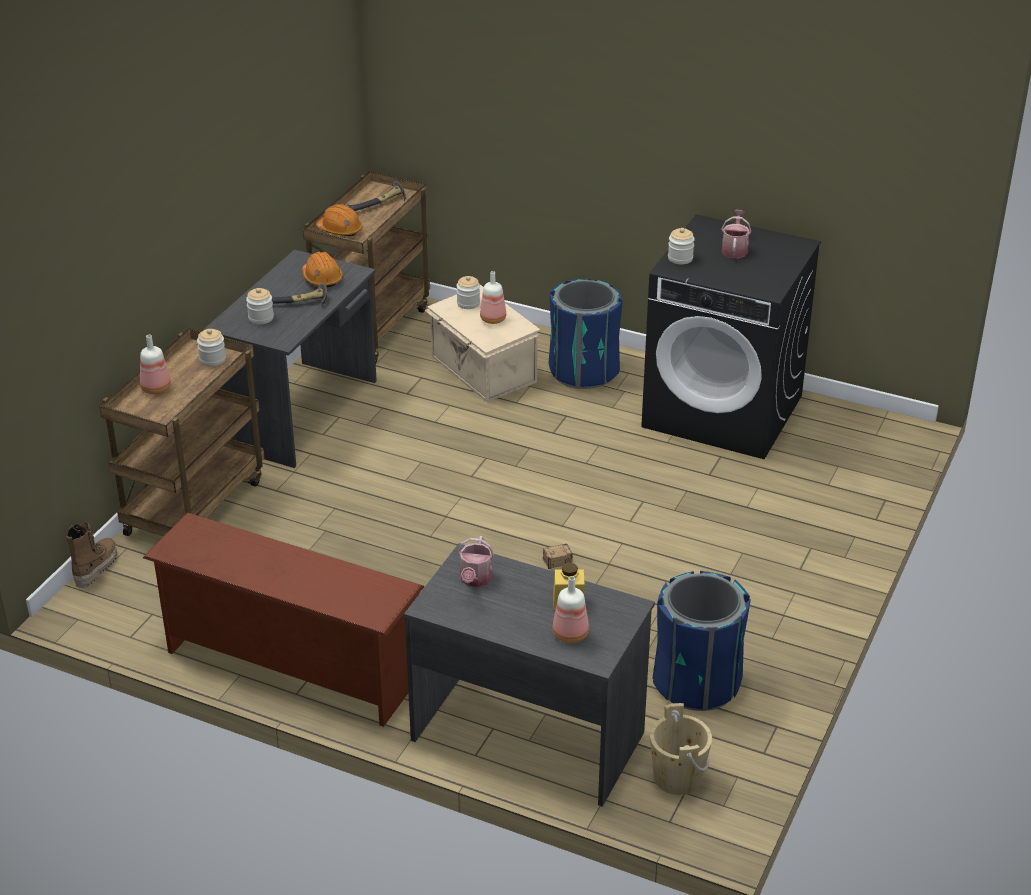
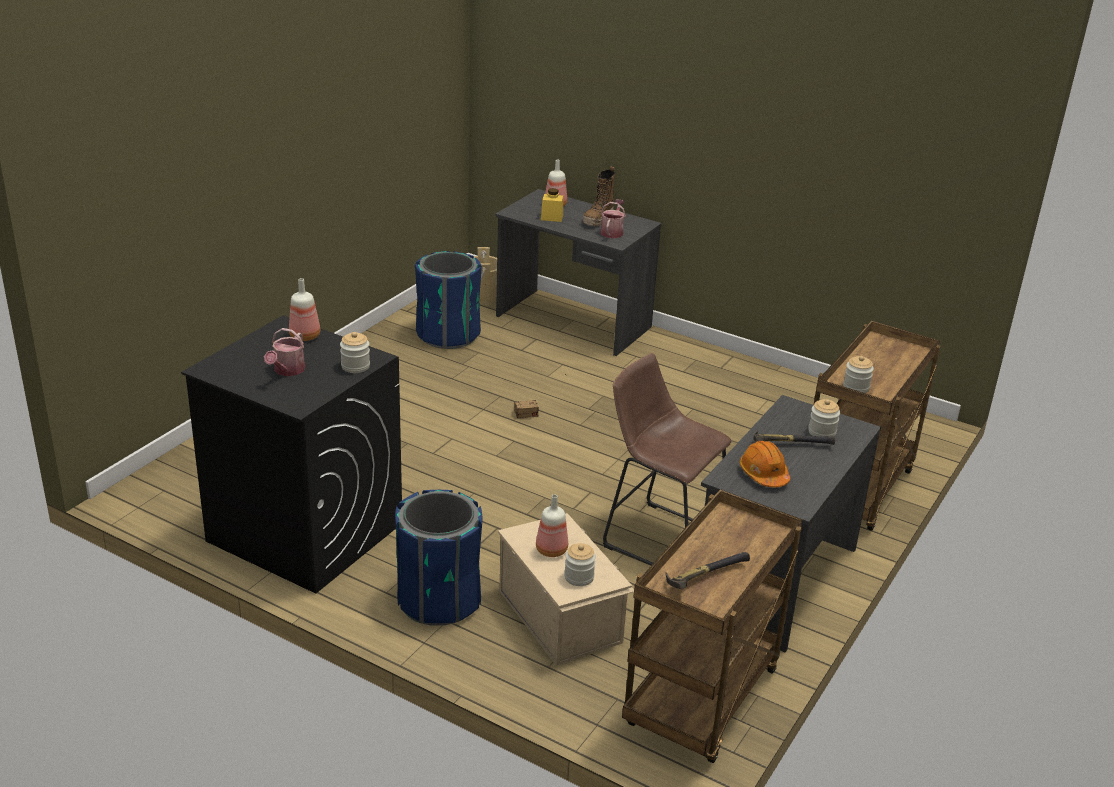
camera: 175 degrees left, 5 degrees down
boot [66,523,117,588] -> boot moved to [583,167,615,226]
bottle [140,335,171,394] -> bottle moved to [289,278,320,341]
brown shoe rack [143,513,424,727] -> none
orange hard hat [316,204,363,237] -> none
none -> brown stool [603,353,731,565]

